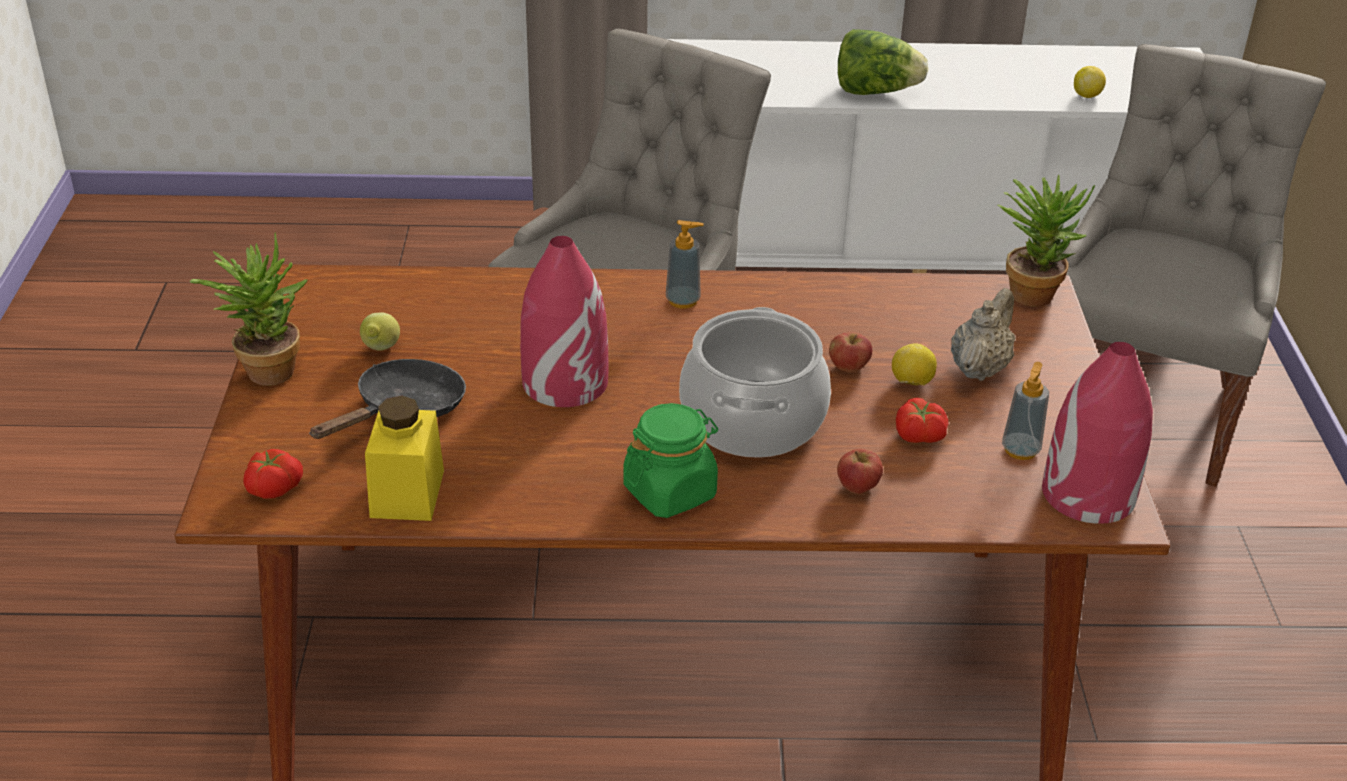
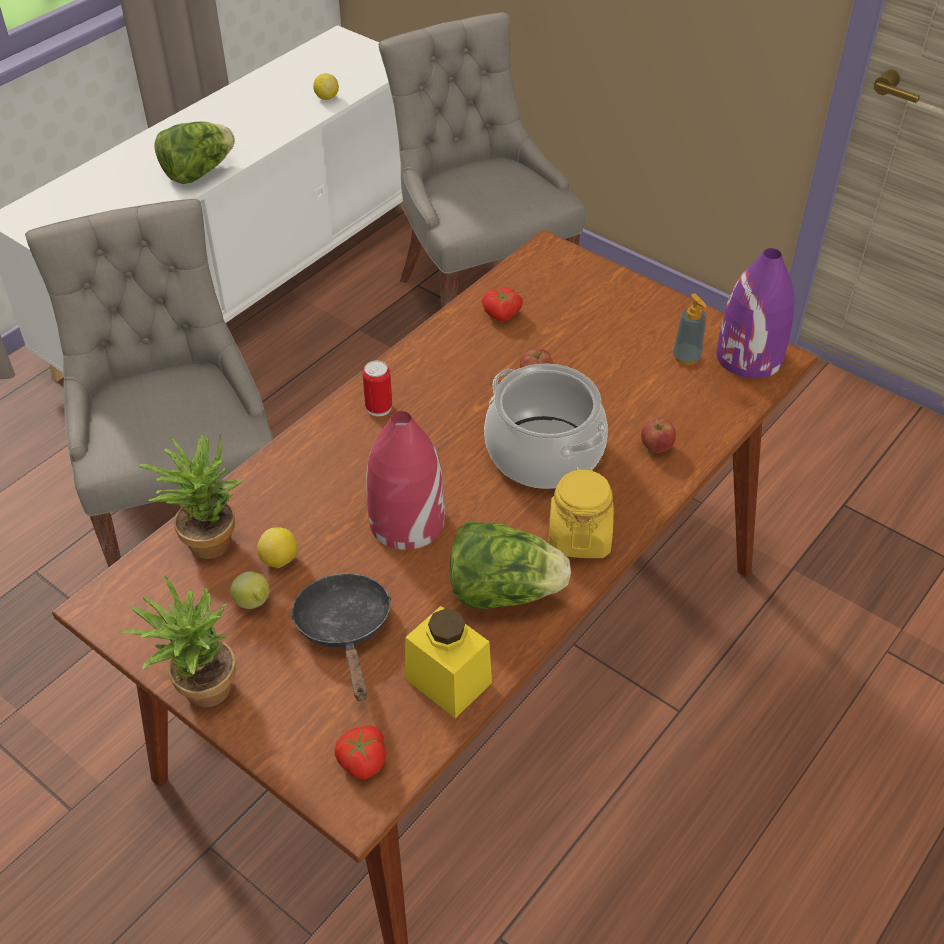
camera: 50 degrees left, 10 degrees up
green jar [623,403,718,518] -> yellow jar [549,467,614,558]
soap dispenser [666,220,704,309] -> can [362,360,392,416]
lemon [892,343,937,385] -> lemon moved to [257,527,298,568]
tomato [896,398,948,443] -> tomato moved to [482,287,523,321]
beige teapot [951,288,1015,381] -> none
potted plant [998,175,1095,307] -> potted plant moved to [138,434,242,559]
red vase [1042,342,1153,524] -> purple vase [716,248,794,378]
none -> lettuce [450,521,571,609]

